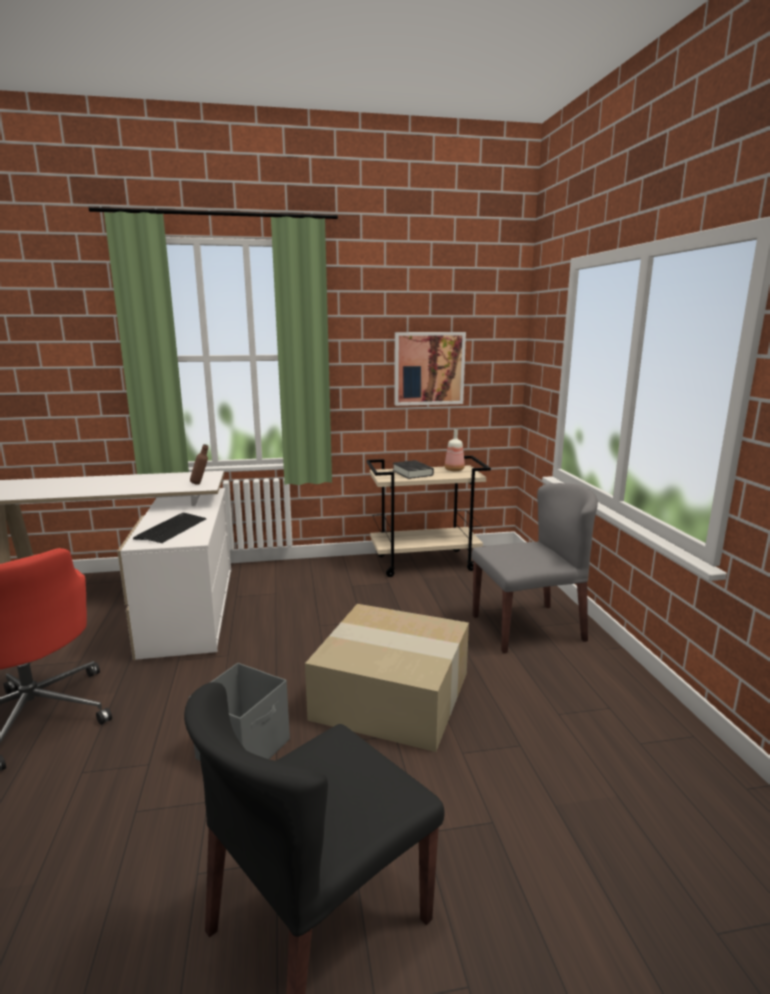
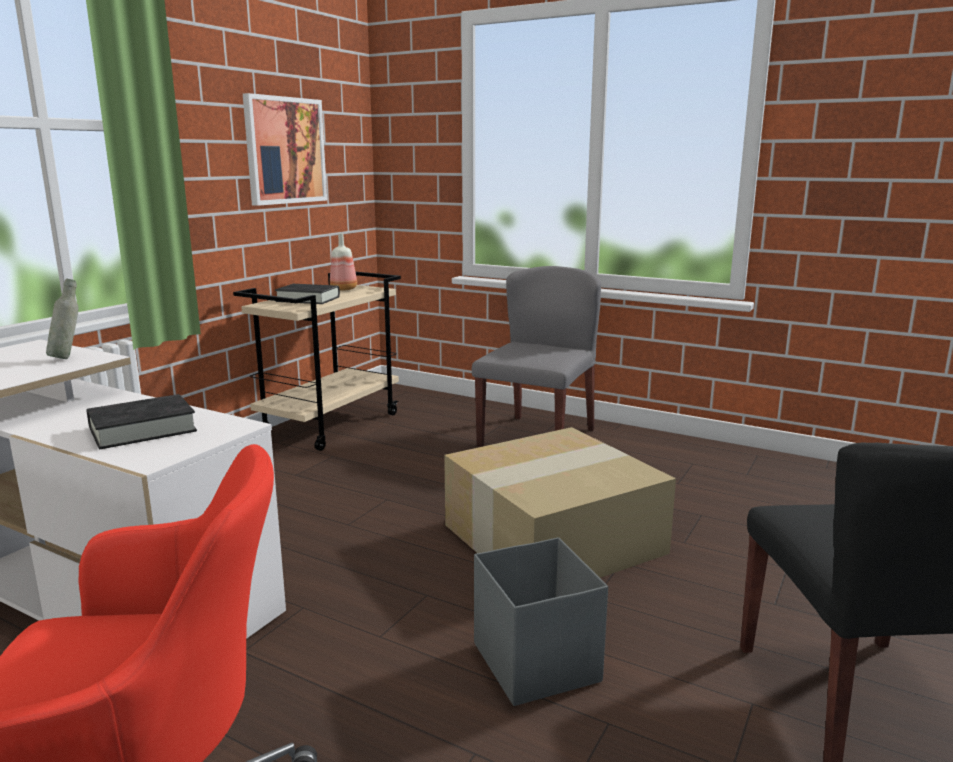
camera: 50 degrees left, 0 degrees up
keyboard [133,513,206,543] -> black book [86,394,197,449]
brown bottle [190,444,208,485] -> grey bottle [46,278,79,359]

